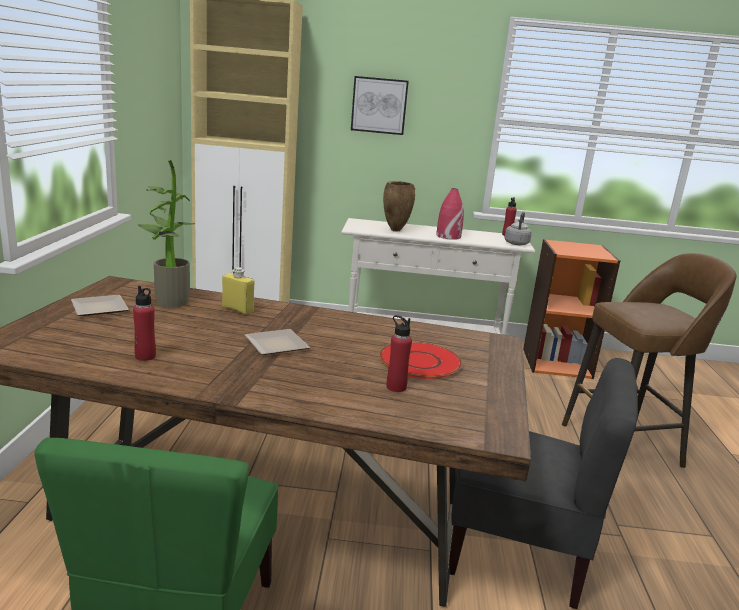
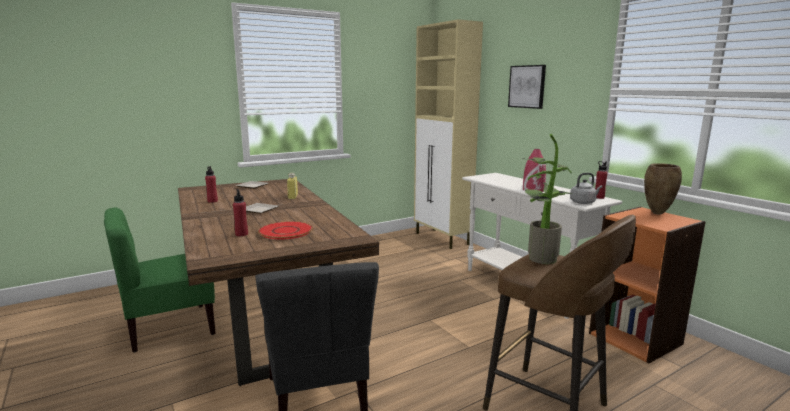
camera: 55 degrees right, 5 degrees down
potted plant [136,158,194,307] -> potted plant moved to [523,134,572,264]
brown vase [383,181,415,231] -> brown vase moved to [644,163,682,215]

